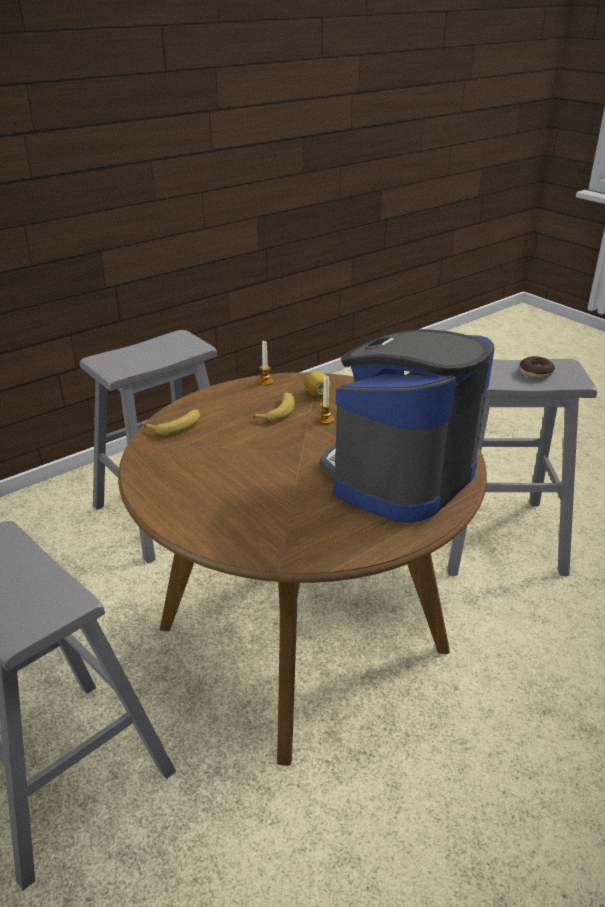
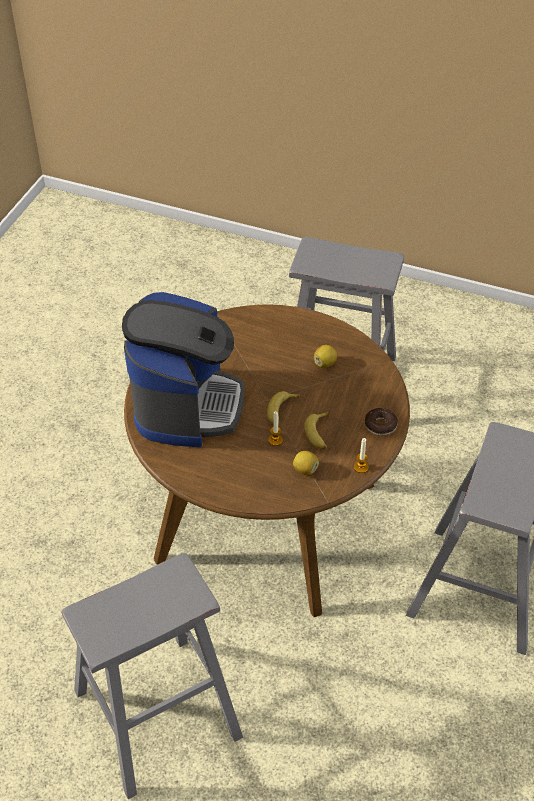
camera: 150 degrees right, 15 degrees up
banana [144,409,200,436] -> banana moved to [267,391,300,425]
donut [519,356,555,378] -> donut moved to [365,408,398,436]
none -> lemon [314,345,337,368]

